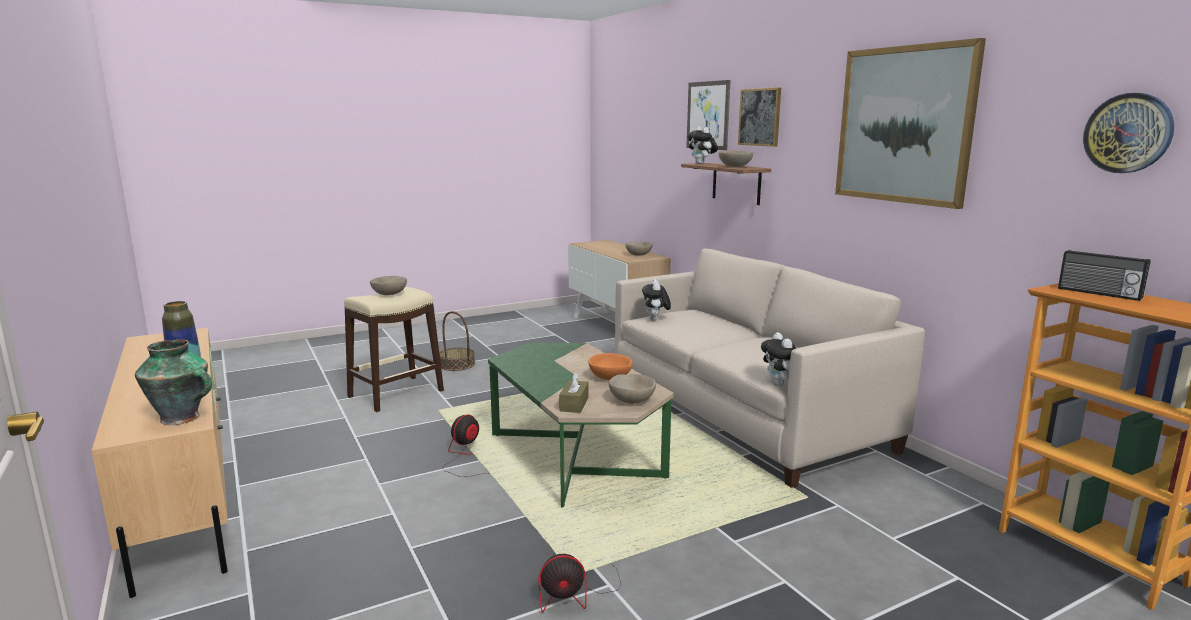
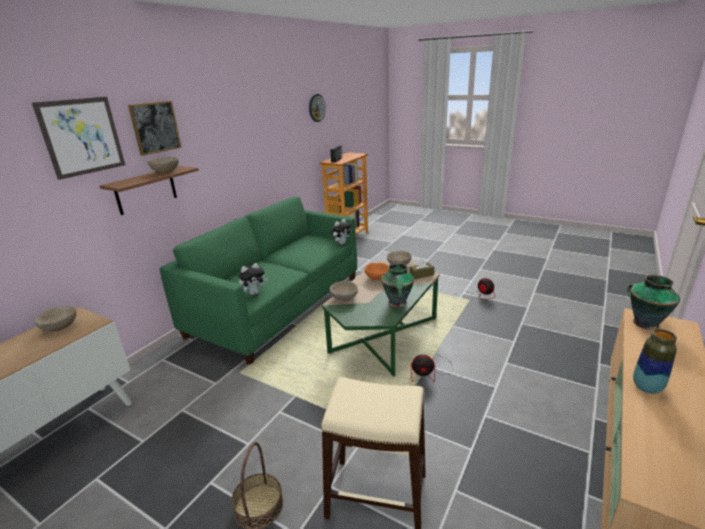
camera: 120 degrees left, 10 degrees up
beige bowl [370,276,407,295] -> beige bowl moved to [329,281,358,301]
beige sofa [615,249,925,488] -> green sofa [160,197,357,365]
plush toy [687,127,718,164] -> none
picture [835,38,986,209] -> none
none -> vase [381,263,414,307]

